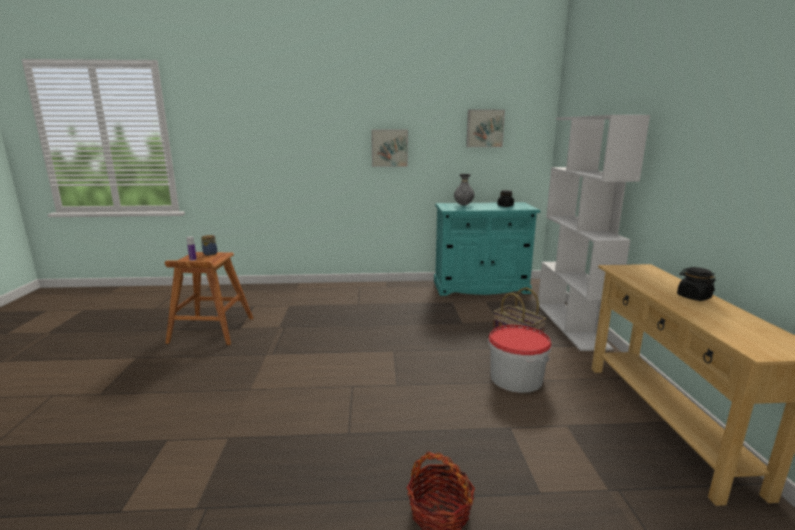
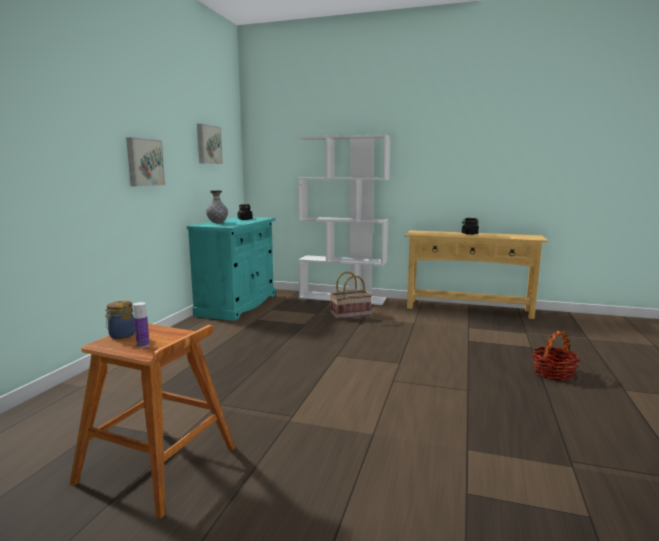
camera: 70 degrees left, 5 degrees down
bucket [488,325,551,393] -> none

